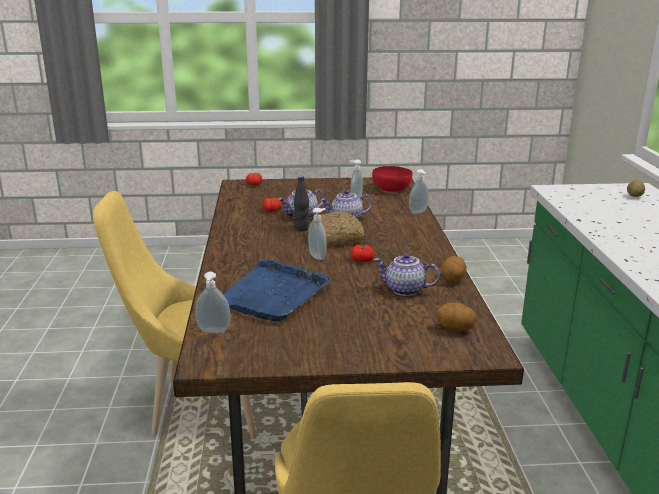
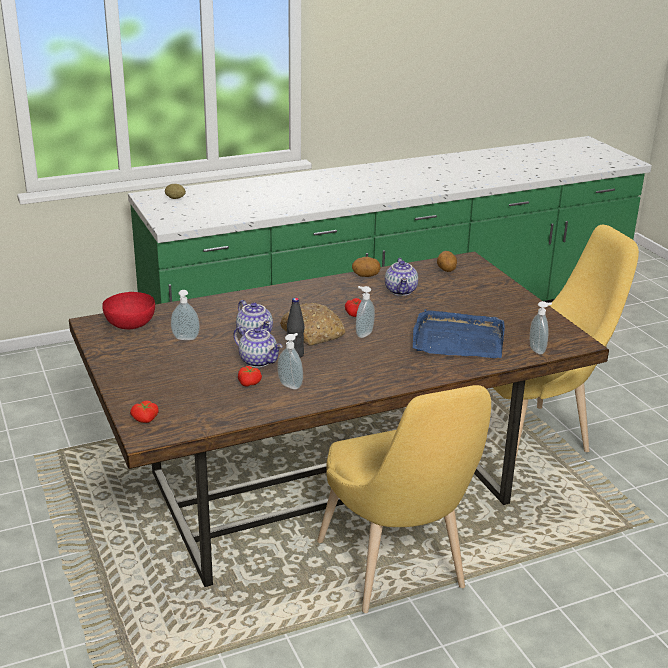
camera: 110 degrees left, 5 degrees up
soap dispenser [409,169,429,214] -> soap dispenser moved to [277,333,303,389]

